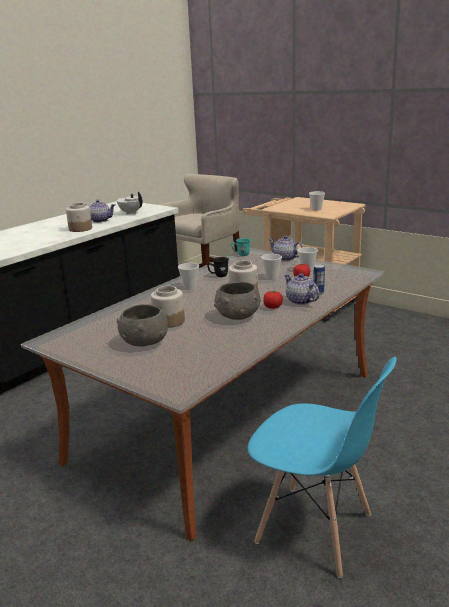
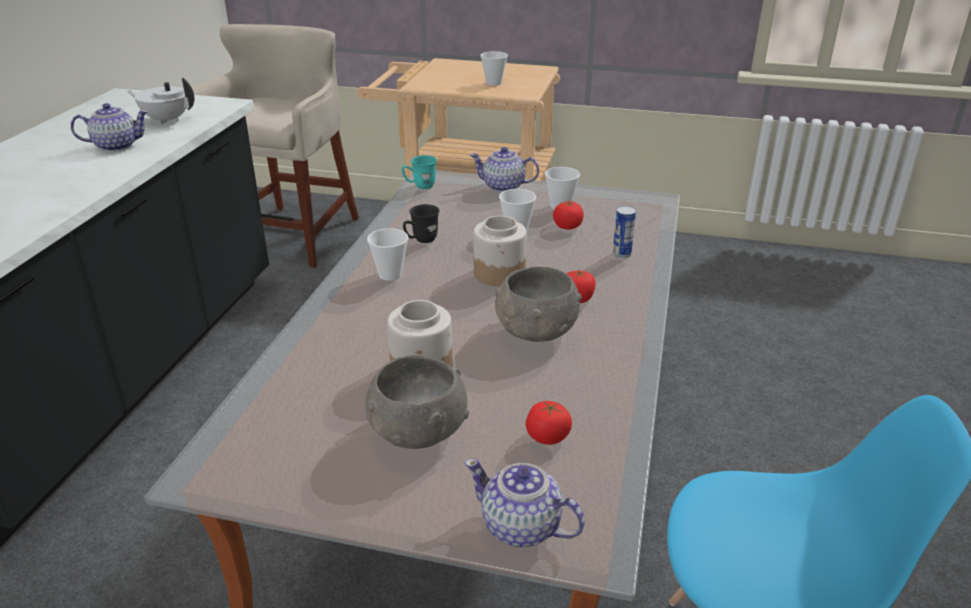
camera: 25 degrees left, 10 degrees up
jar [66,203,92,232] -> none
teapot [284,273,320,305] -> teapot moved to [464,459,585,547]
none -> tomato [526,401,572,445]

